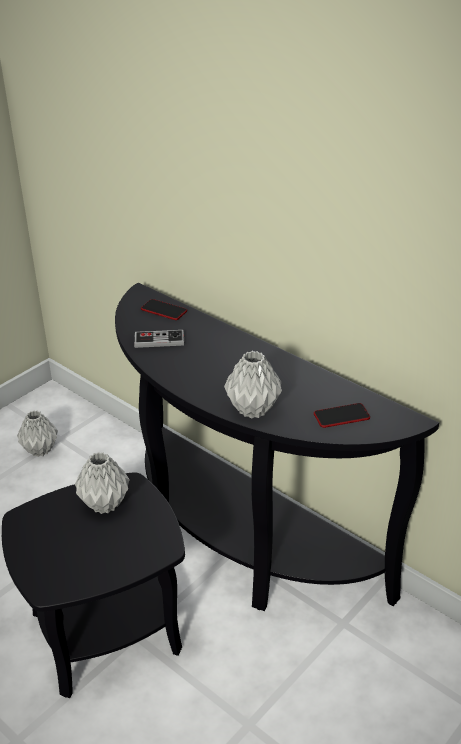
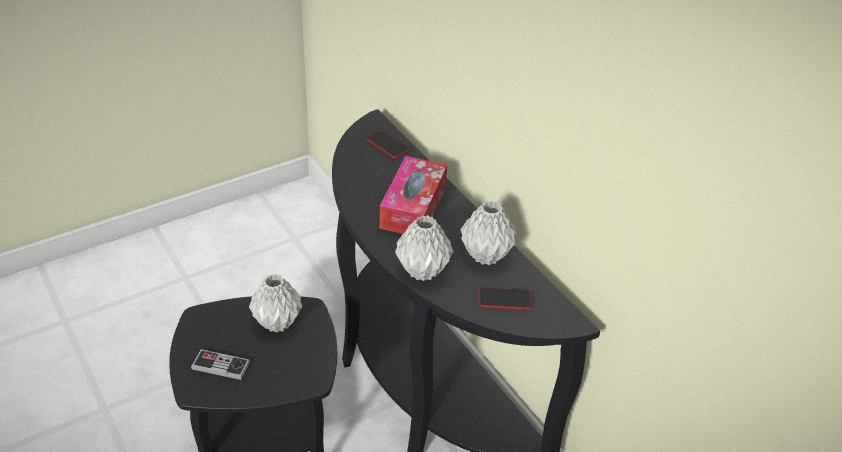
camera: 15 degrees right, 5 degrees up
grey vase [17,410,58,457] -> grey vase moved to [461,201,517,265]
game controller [134,330,184,348] -> game controller moved to [191,349,250,380]
none -> tissue box [380,156,447,234]

